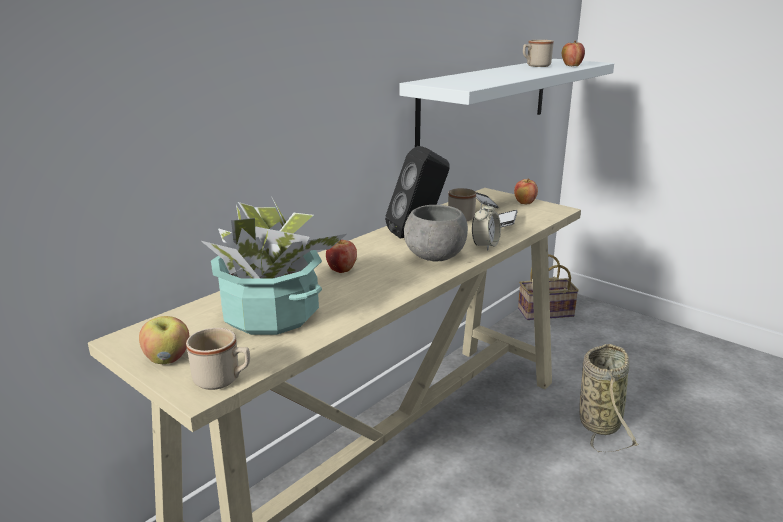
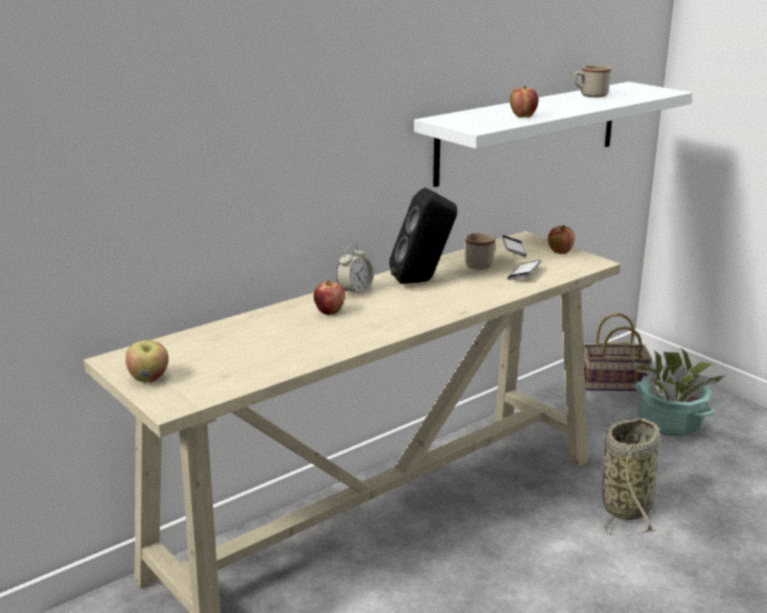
camera: 10 degrees right, 0 degrees up
beige mug [186,328,250,390] -> none
potted plant [201,196,347,335] -> potted plant moved to [635,348,727,436]
grey bowl [404,205,468,261] -> none
alarm clock [472,200,501,251] -> alarm clock moved to [336,244,374,297]
apple [562,41,585,66] -> apple moved to [510,86,539,118]

